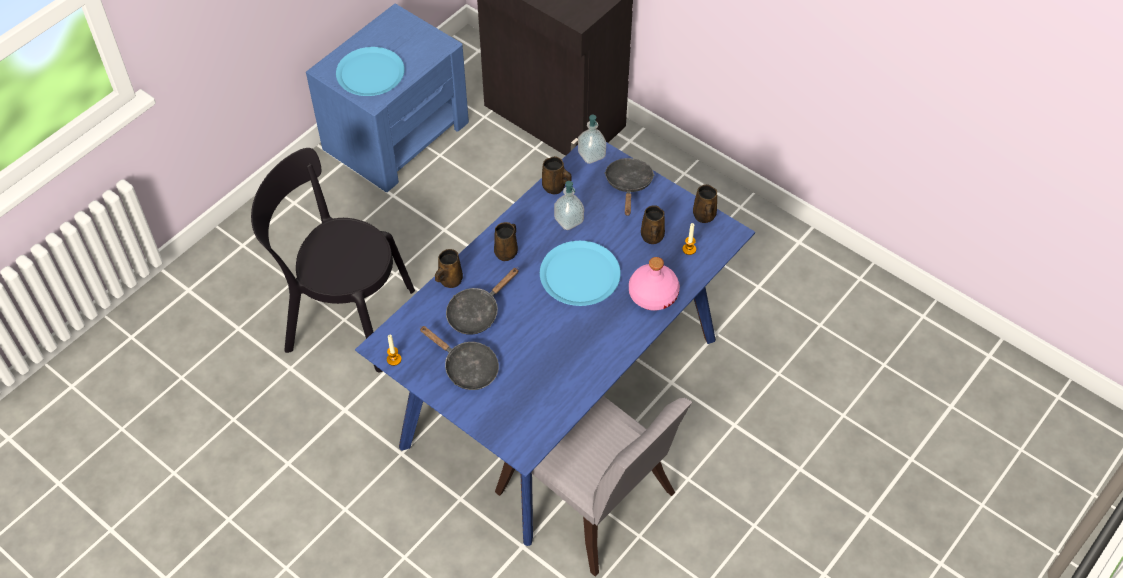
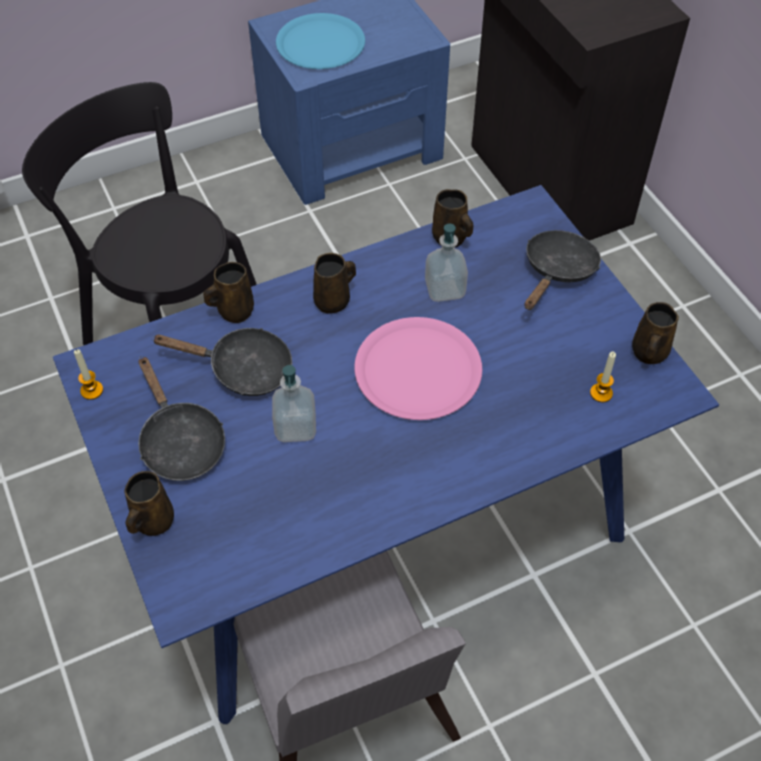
camera: 25 degrees right, 0 degrees up
black frying pan [446,268,519,335] -> black frying pan turned 150 degrees counterclockwise [152,328,292,396]
blue plate [540,241,621,306] -> pink plate [354,317,482,420]
soap dispenser [578,115,606,164] -> soap dispenser moved to [272,365,316,442]
pink bottle [629,257,680,311] -> none
brown mug [641,205,665,244] -> brown mug moved to [124,471,174,536]

